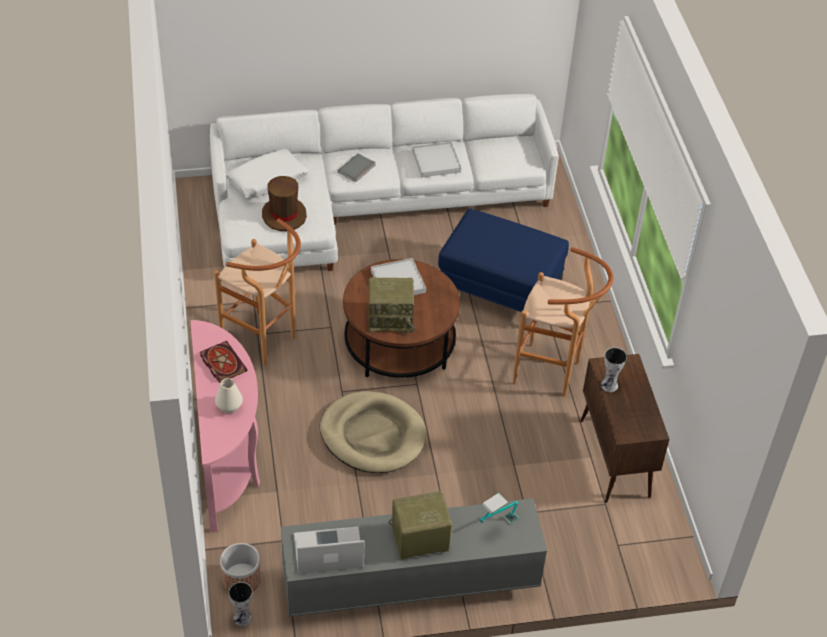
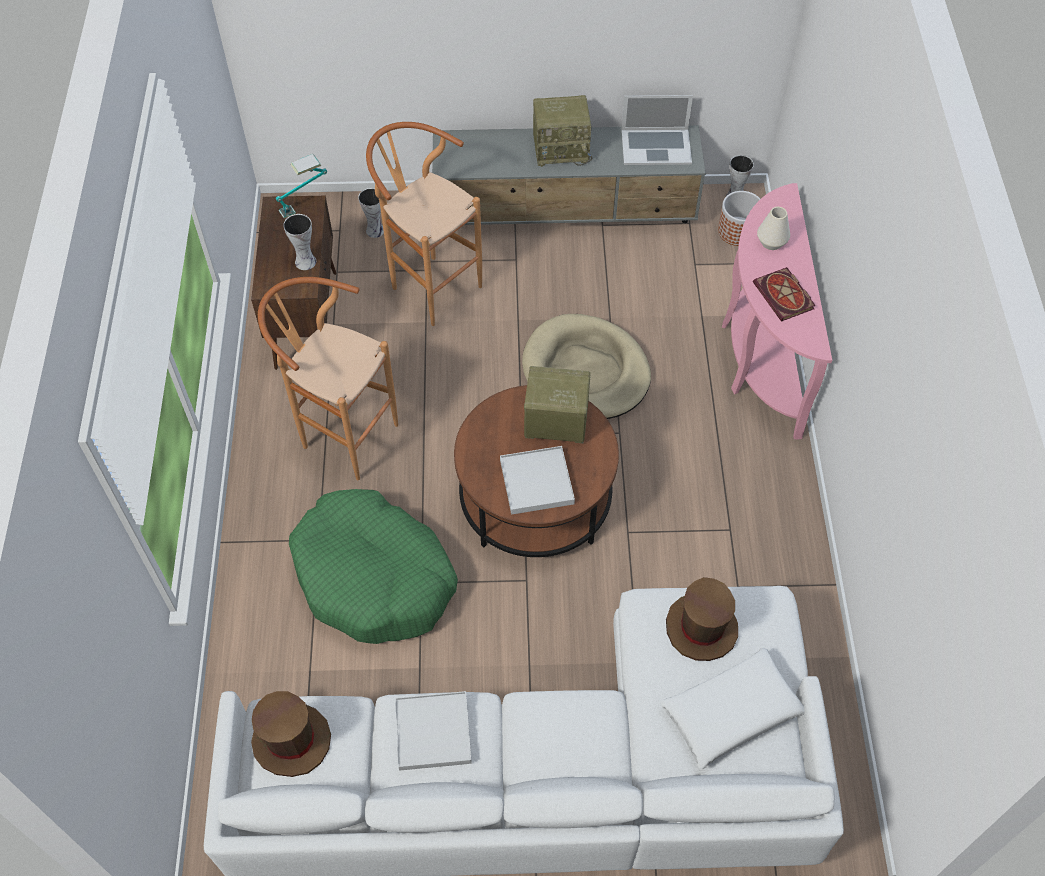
camera: 170 degrees left, 10 degrees up
brown stool [214,219,301,366] -> brown stool moved to [366,122,482,326]
grey book [338,153,376,182] -> none
blue ottoman [438,208,569,312] -> green dog bed [289,489,458,644]
table lamp [479,493,519,524] -> table lamp moved to [276,154,327,219]
none -> brown hat [251,691,331,777]
none -> vase [358,188,384,238]

